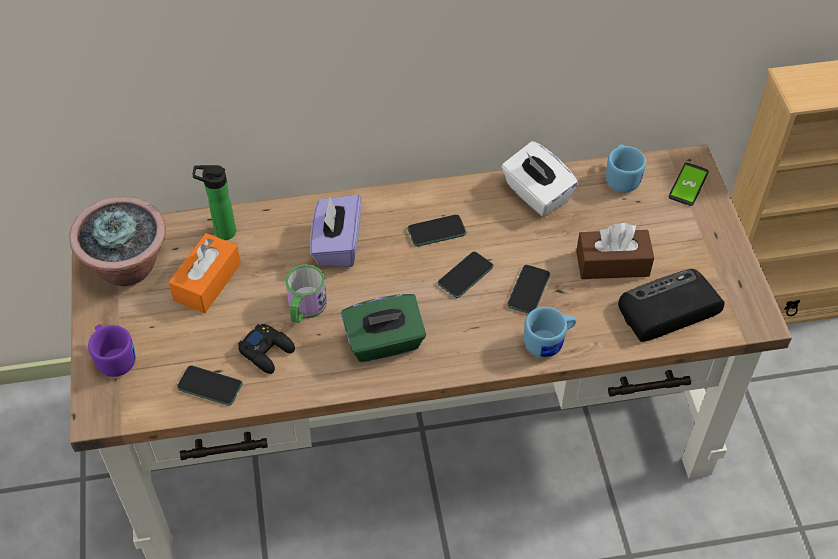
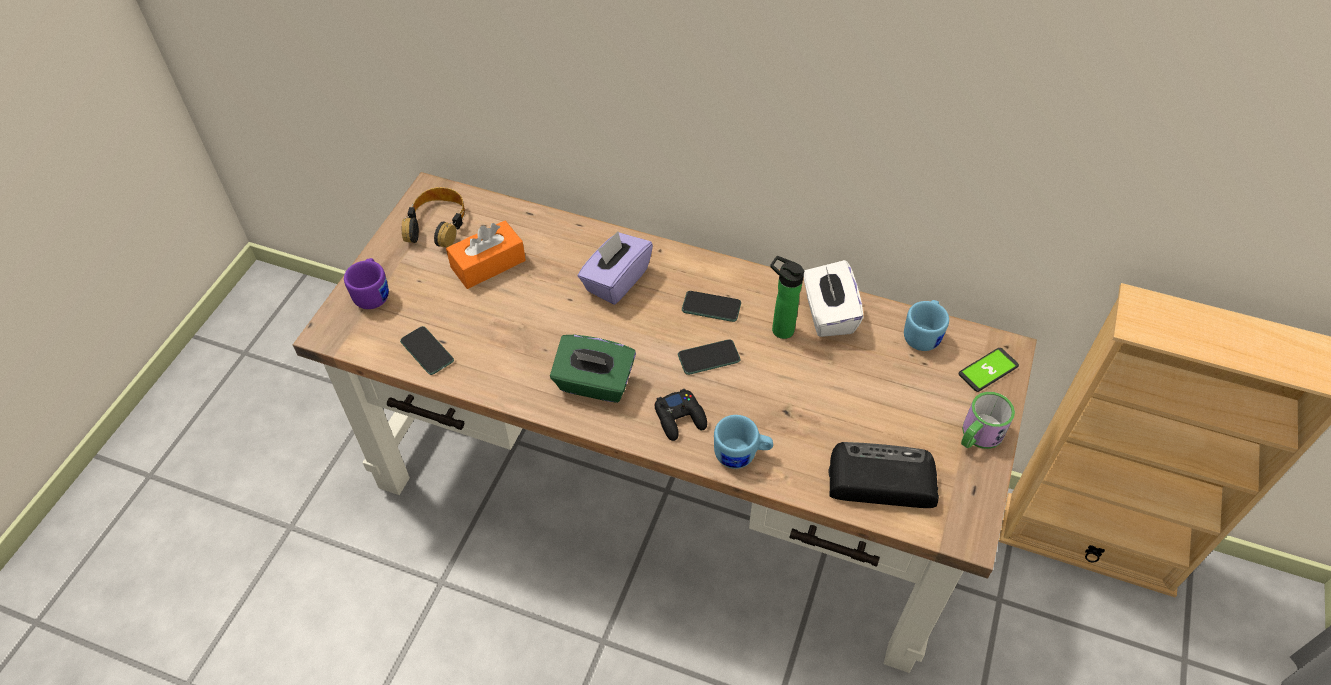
camera: 30 degrees right, 0 degrees up
potted plant [69,196,166,286] -> headphones [402,187,465,247]
bottle [193,165,236,240] -> bottle moved to [770,256,804,339]
black game controller [238,324,295,374] -> black game controller moved to [655,389,707,441]
mug [285,264,327,323] -> mug moved to [961,392,1015,449]
phone [507,265,550,314] -> none
brown tissue box [576,223,654,279] -> none

